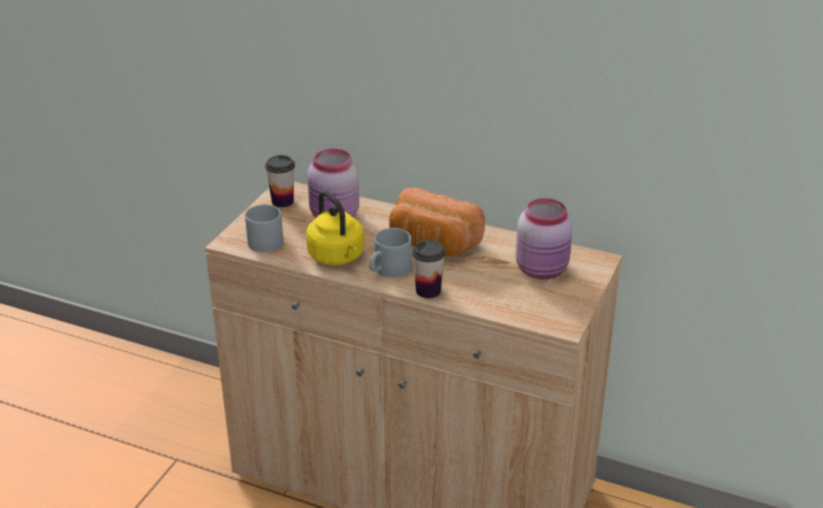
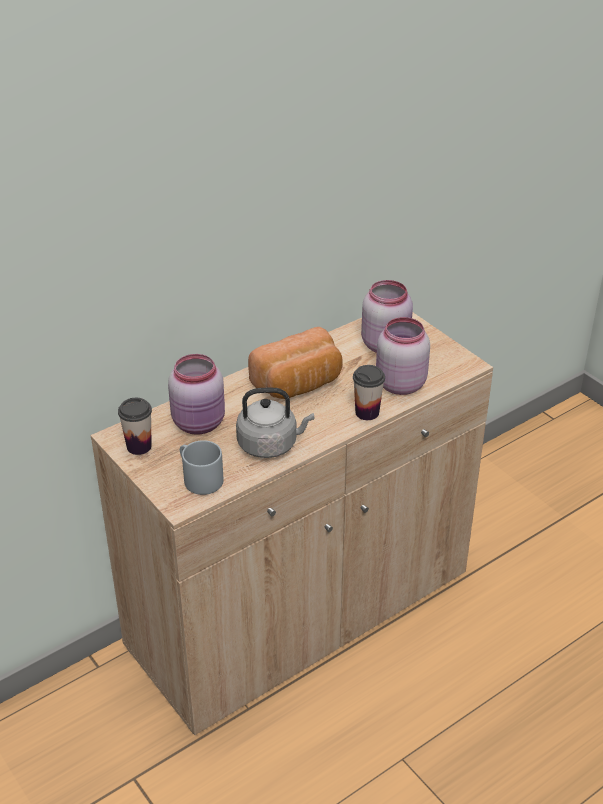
camera: 60 degrees left, 5 degrees up
yellow kettle [306,191,364,265] -> grey kettle [236,388,314,458]
grey mug [369,228,411,278] -> none
none -> pink jar [376,317,430,395]

